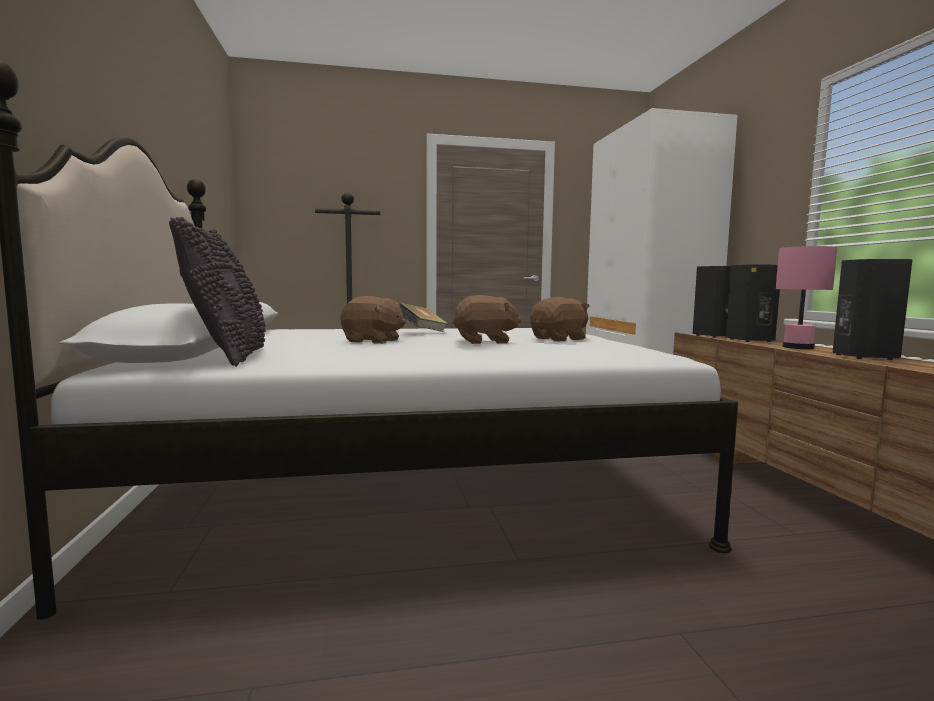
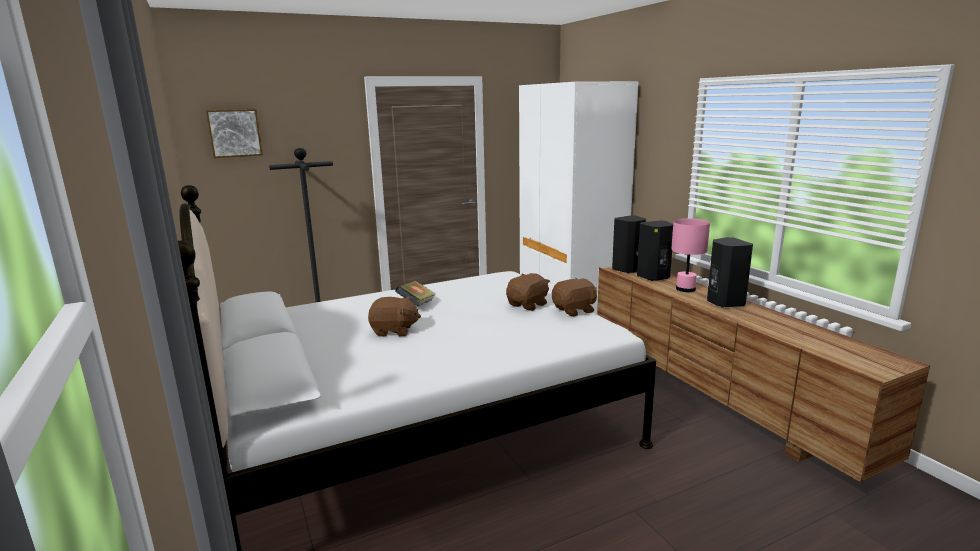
camera: 15 degrees left, 10 degrees up
black pillow [169,217,266,367] -> none
brown plush toy [453,295,521,344] -> brown plush toy moved to [552,278,597,317]
none -> picture [206,109,263,158]

